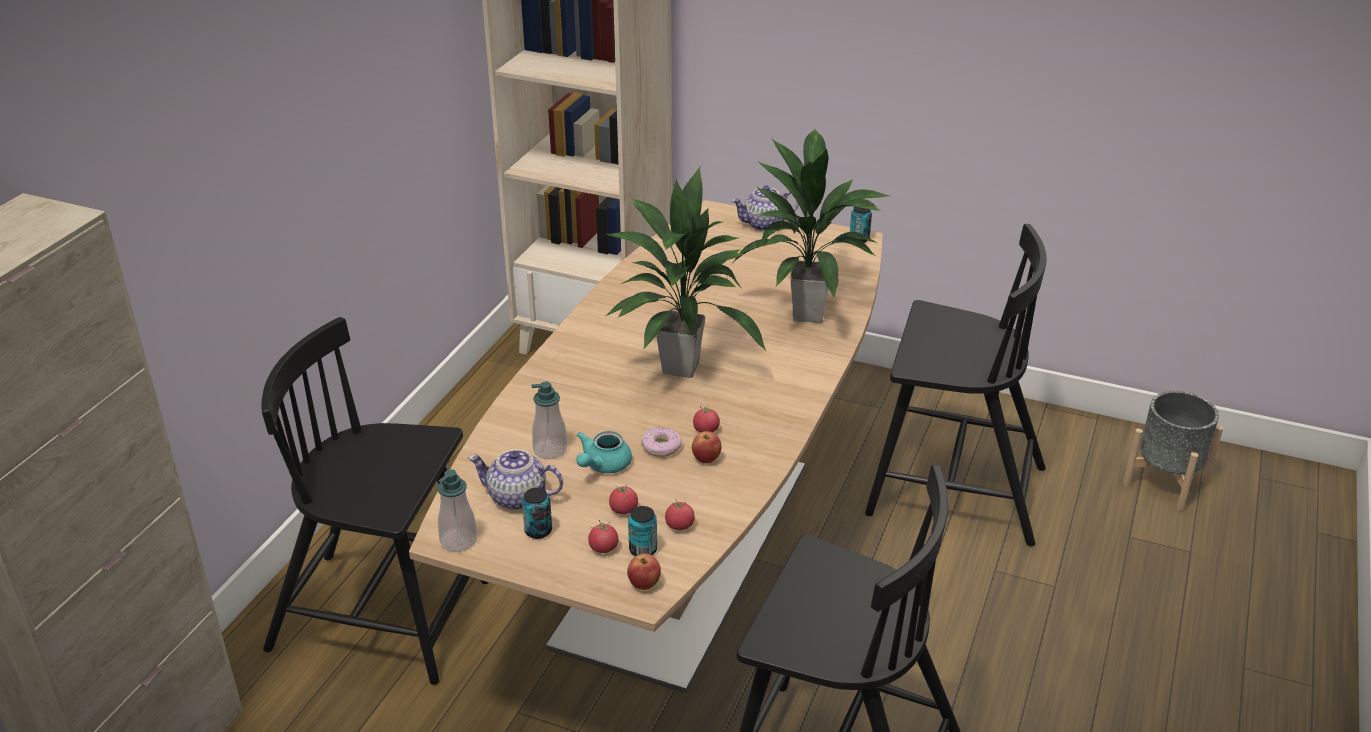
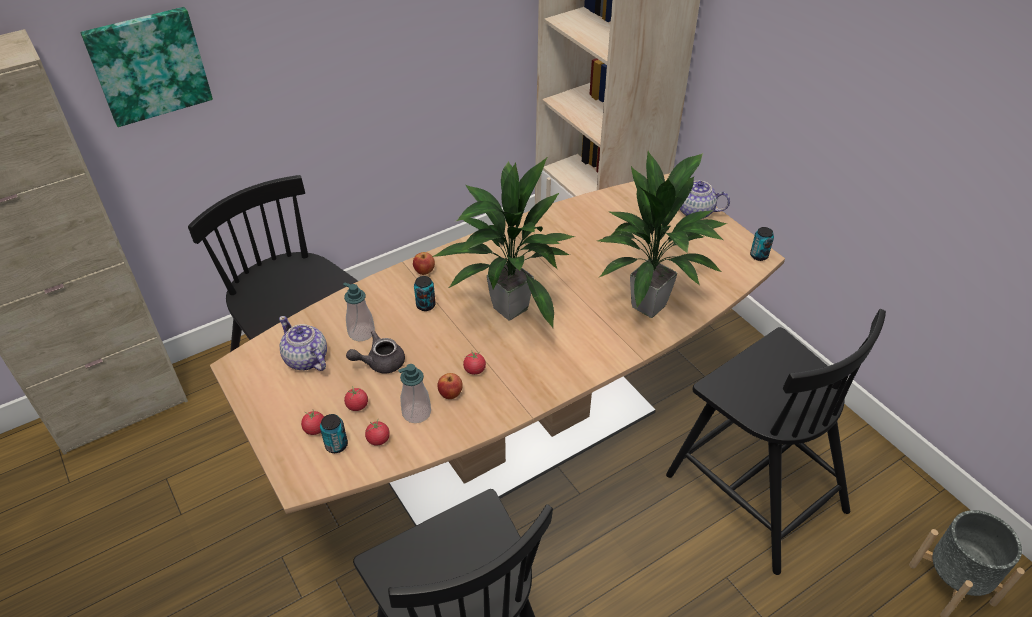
camera: 35 degrees right, 10 degrees up
soap dispenser [437,469,477,552] -> soap dispenser moved to [398,364,431,423]
can [522,488,552,539] -> can moved to [414,276,436,311]
turquoise teapot [576,431,632,473] -> grey teapot [346,331,405,374]
apple [627,554,661,590] -> apple moved to [413,252,435,275]
donut [641,427,682,457] -> none
none -> picture [80,7,213,127]

